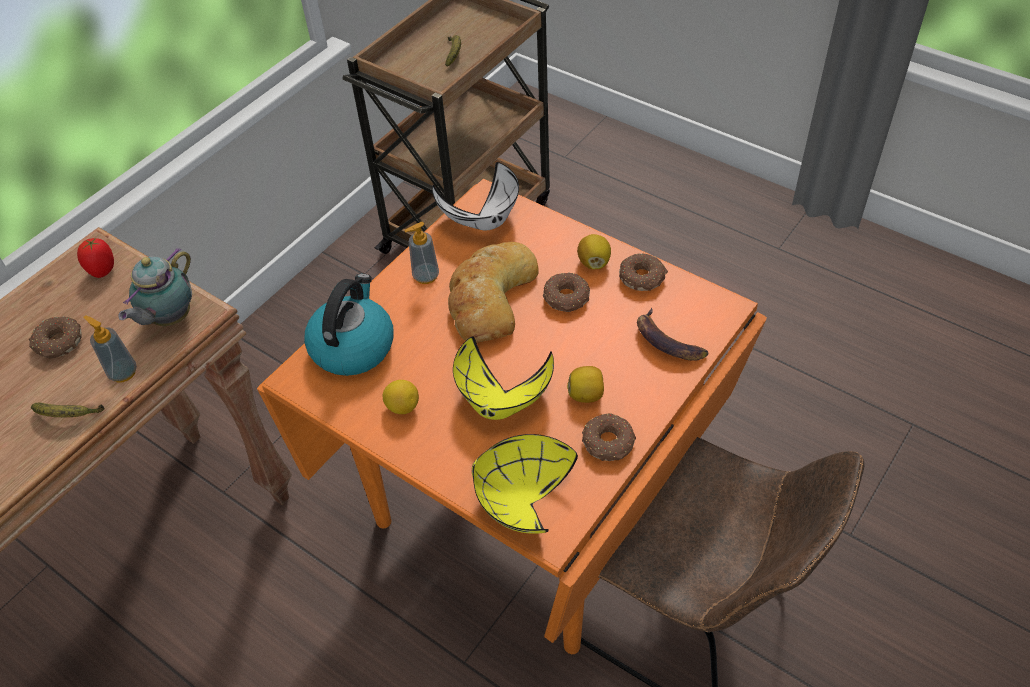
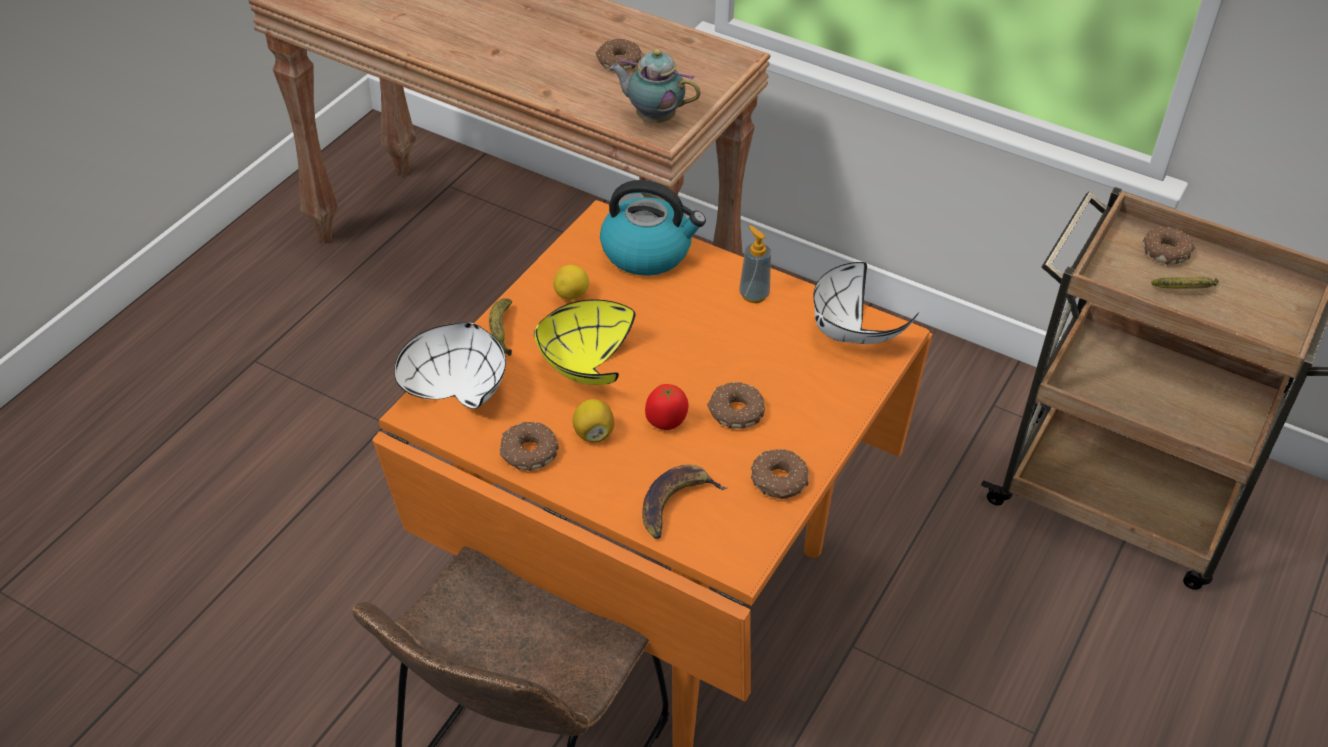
camera: 80 degrees right, 5 degrees down
banana [31,402,104,417] -> banana moved to [489,298,512,356]
tomato [77,237,114,278] -> tomato moved to [645,384,689,430]
soap dispenser [84,315,137,382] -> none
bread [448,242,539,343] -> none
yellow bowl [472,434,578,534] -> white bowl [394,322,506,409]
lemon [577,234,611,269] -> none
none -> donut [1143,226,1195,265]

